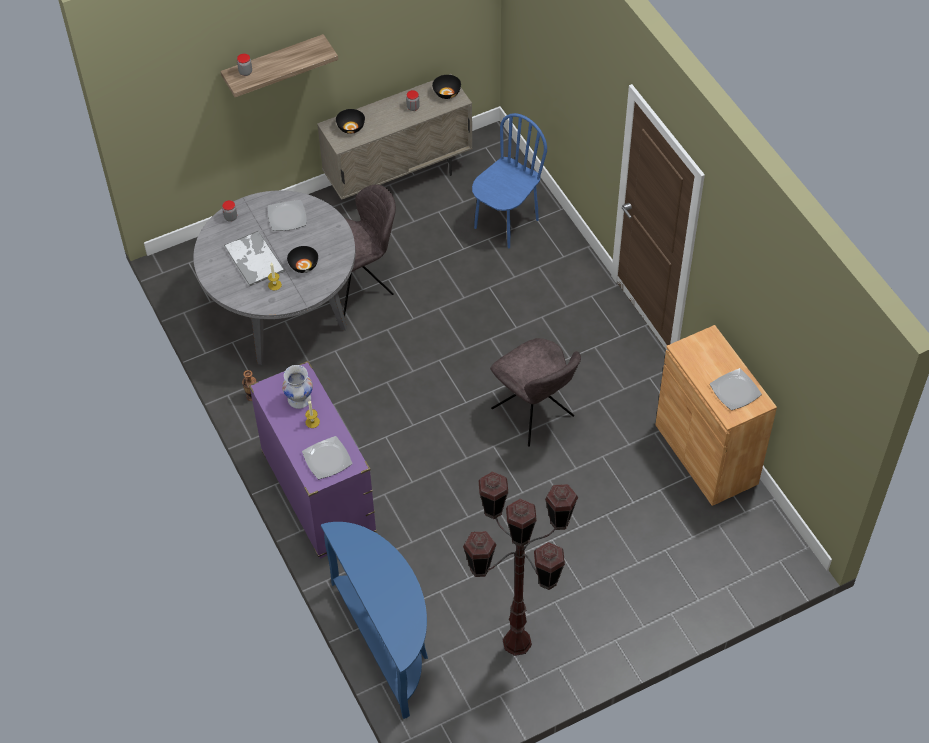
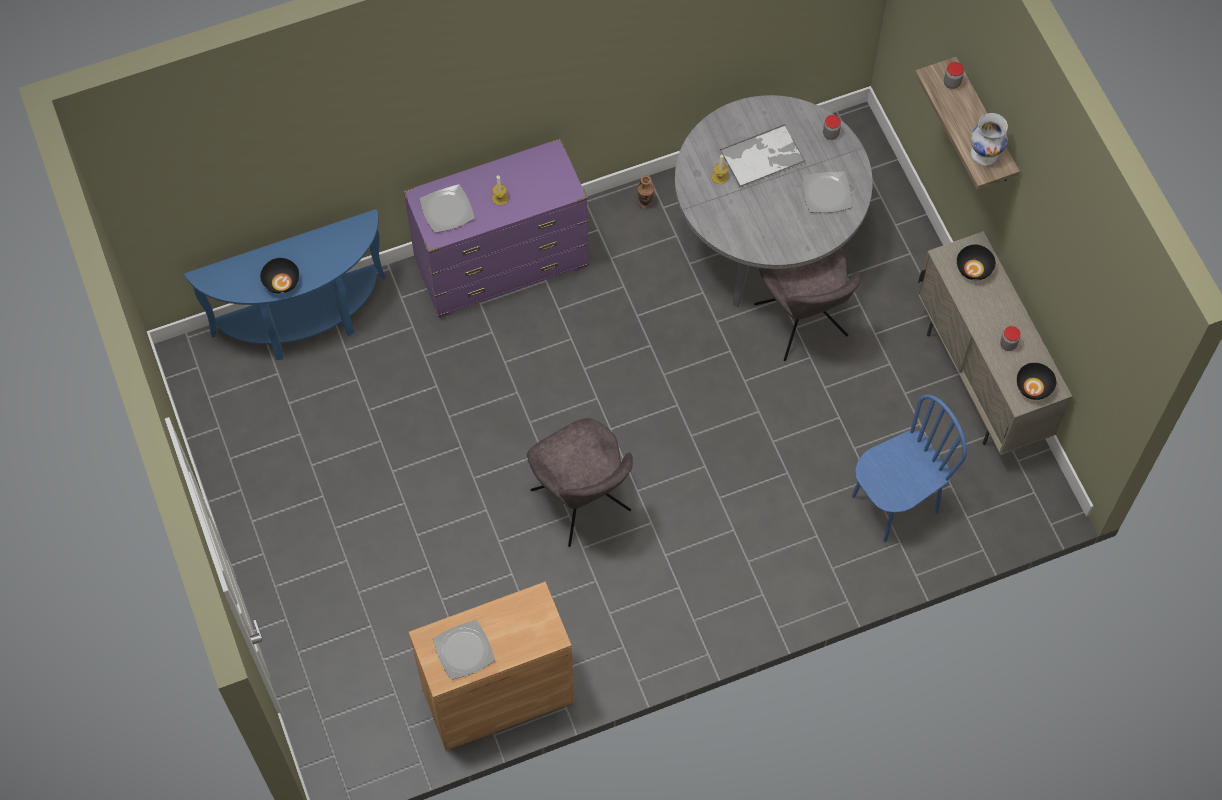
camera: 95 degrees right, 10 degrees up
white vase [282,365,313,409] -> white vase moved to [970,113,1008,166]
black bowl [287,246,318,273] -> black bowl moved to [260,258,299,294]
brown floor lamp [463,471,578,656] -> none
blue chair [472,113,547,248] -> blue chair turned 75 degrees counterclockwise [852,394,967,542]
grey chair [490,338,581,447] -> grey chair turned 90 degrees counterclockwise [527,418,633,547]

